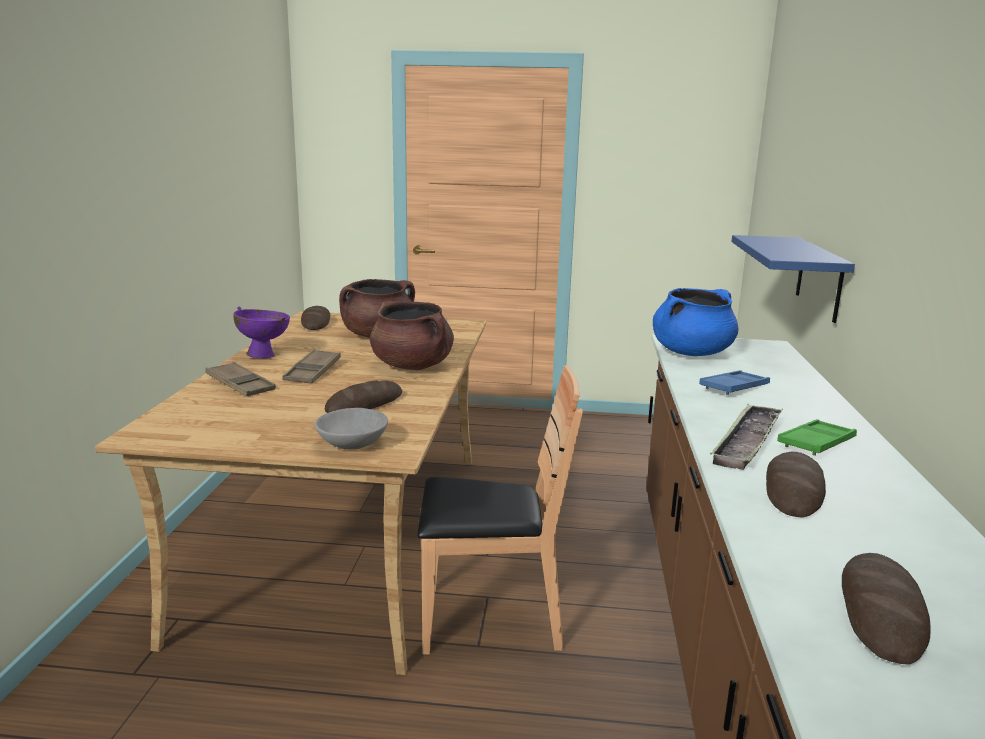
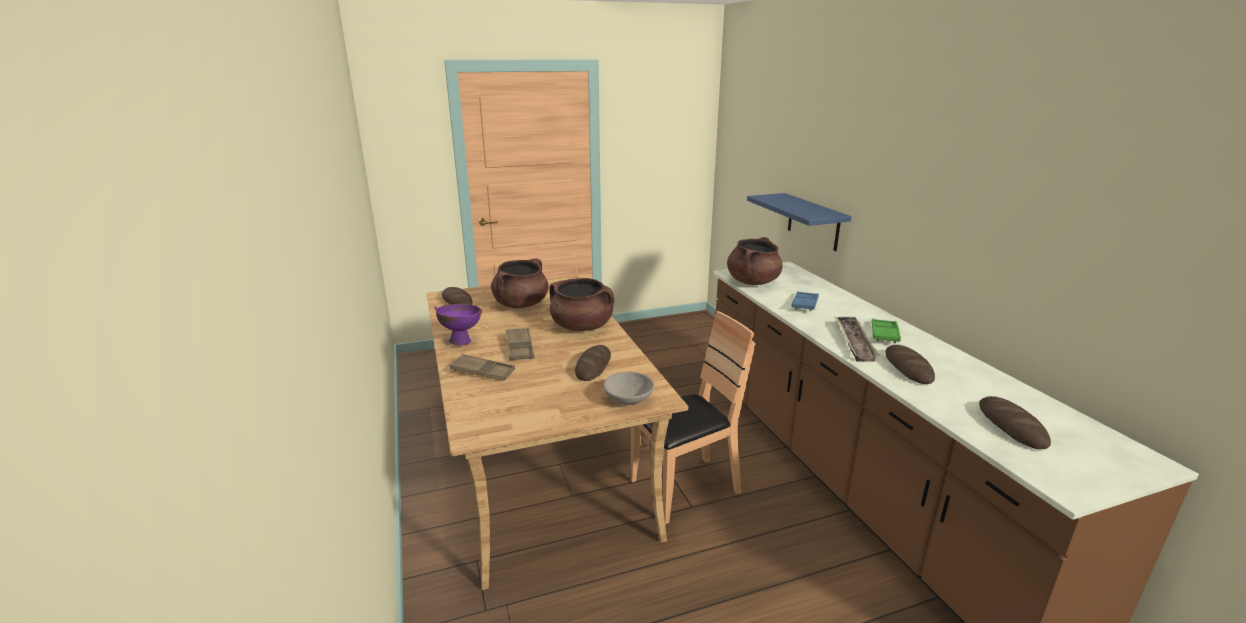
camera: 25 degrees left, 5 degrees up
blue cooking pot [653,288,738,356] -> brown cooking pot [727,237,783,285]

